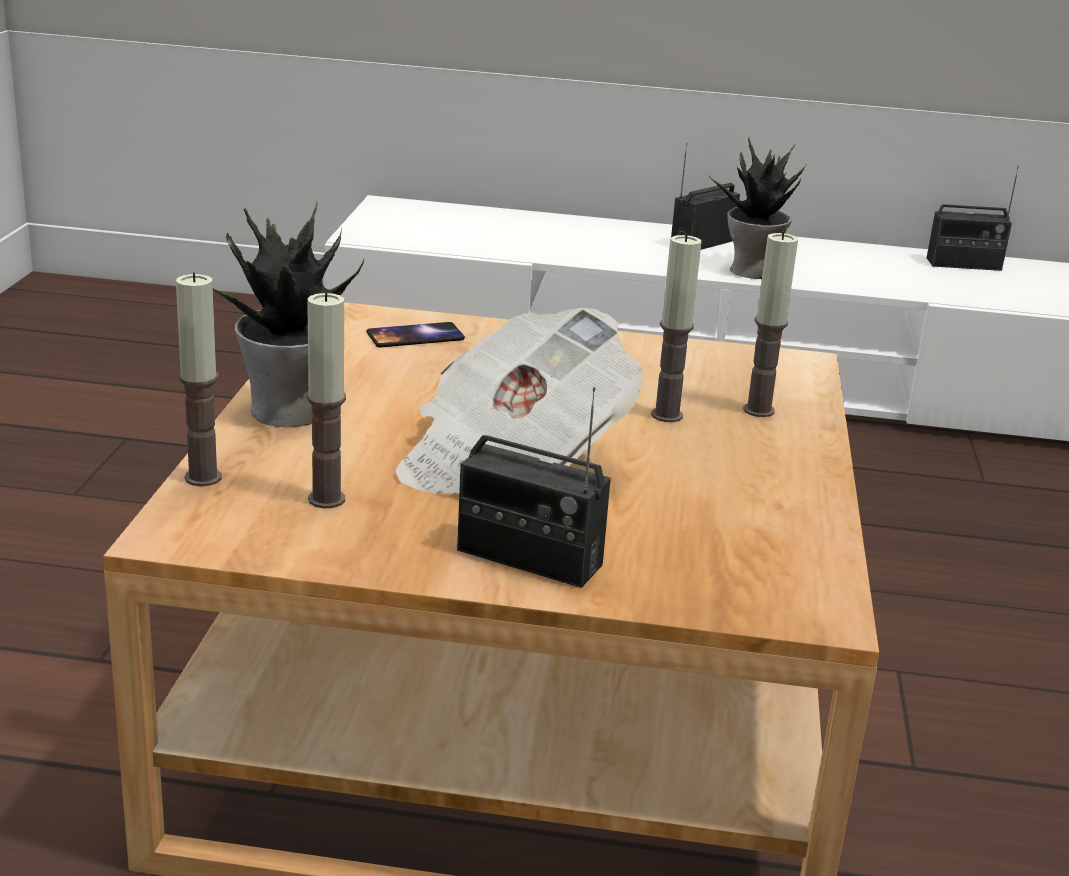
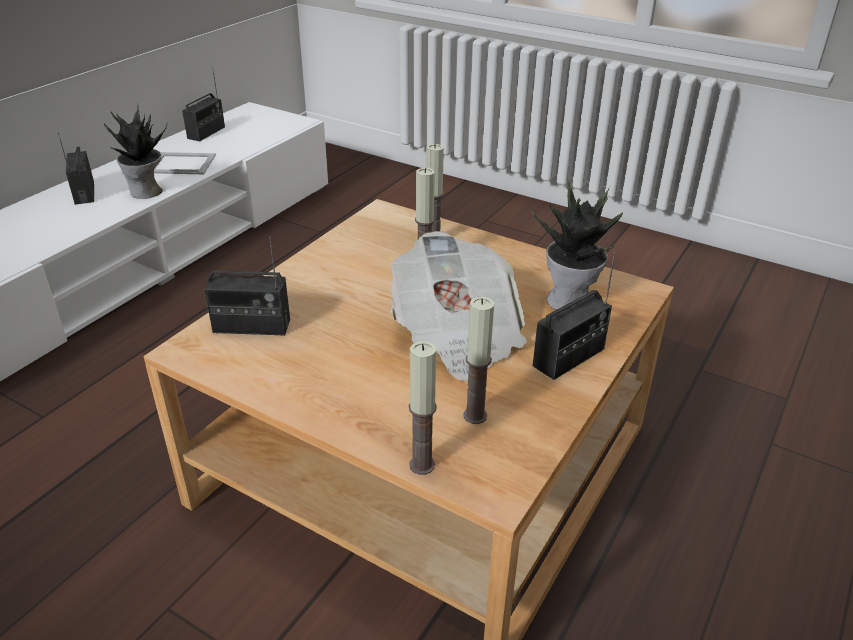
camera: 65 degrees left, 10 degrees up
potted plant [213,202,364,427] -> potted plant moved to [532,179,623,310]
phone [366,322,465,347] -> radio [205,236,290,336]
none -> picture frame [154,152,216,174]

